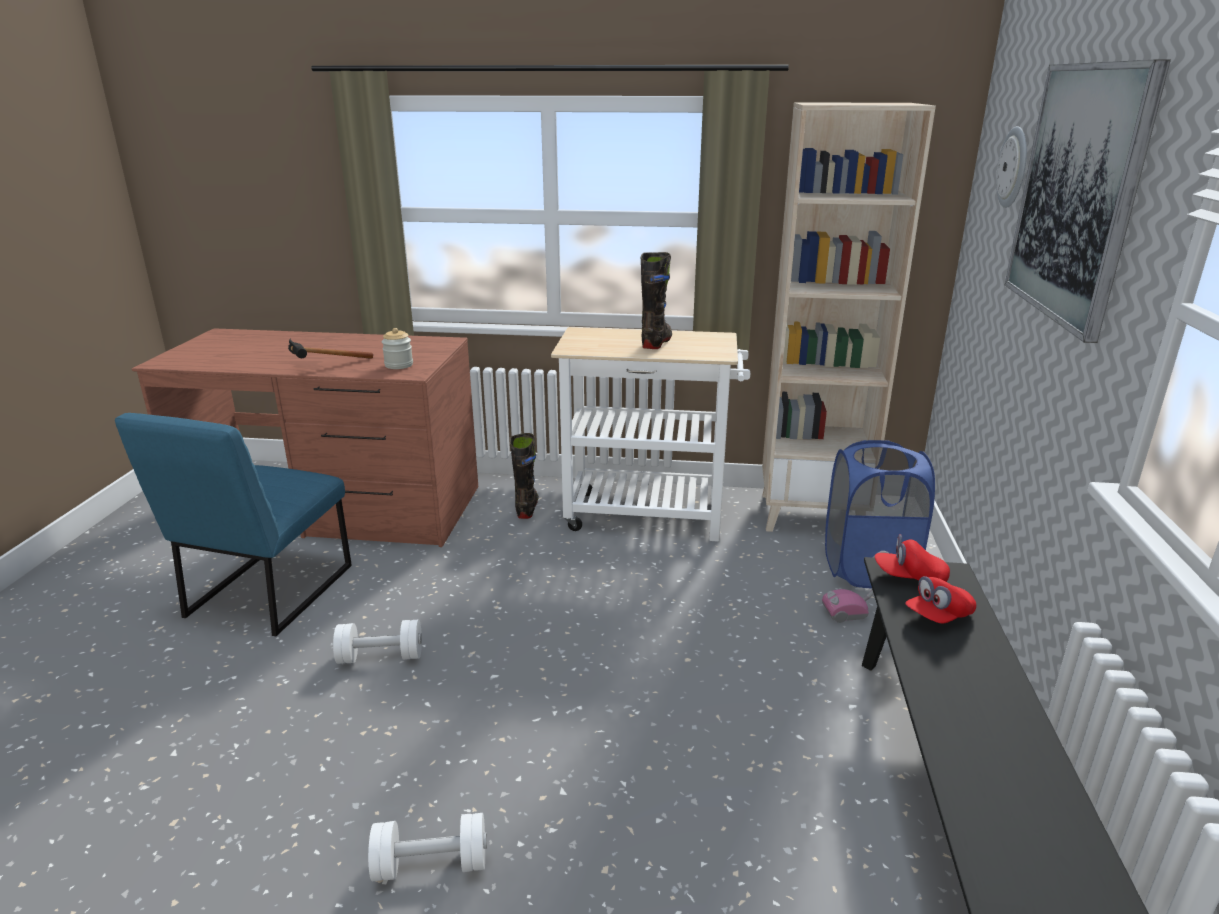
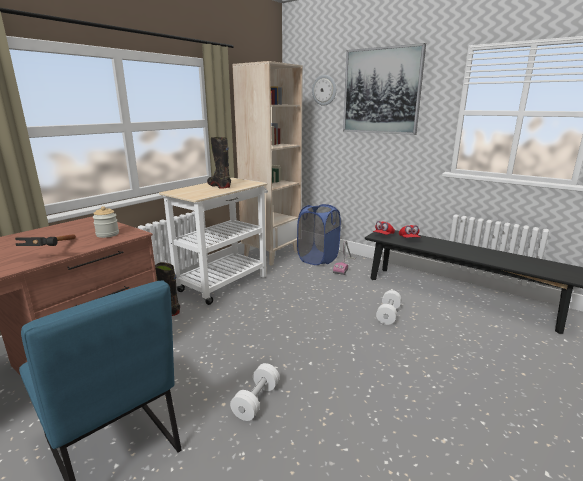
camera: 60 degrees left, 5 degrees down
white dumbbell [368,813,487,881] -> white dumbbell moved to [376,290,402,325]

